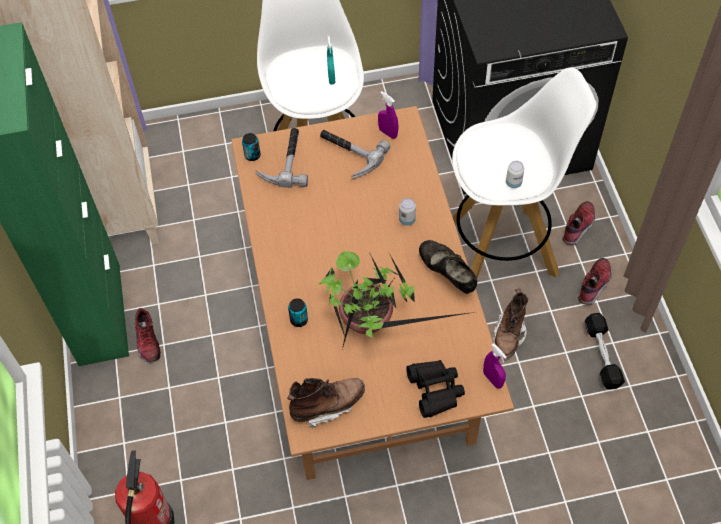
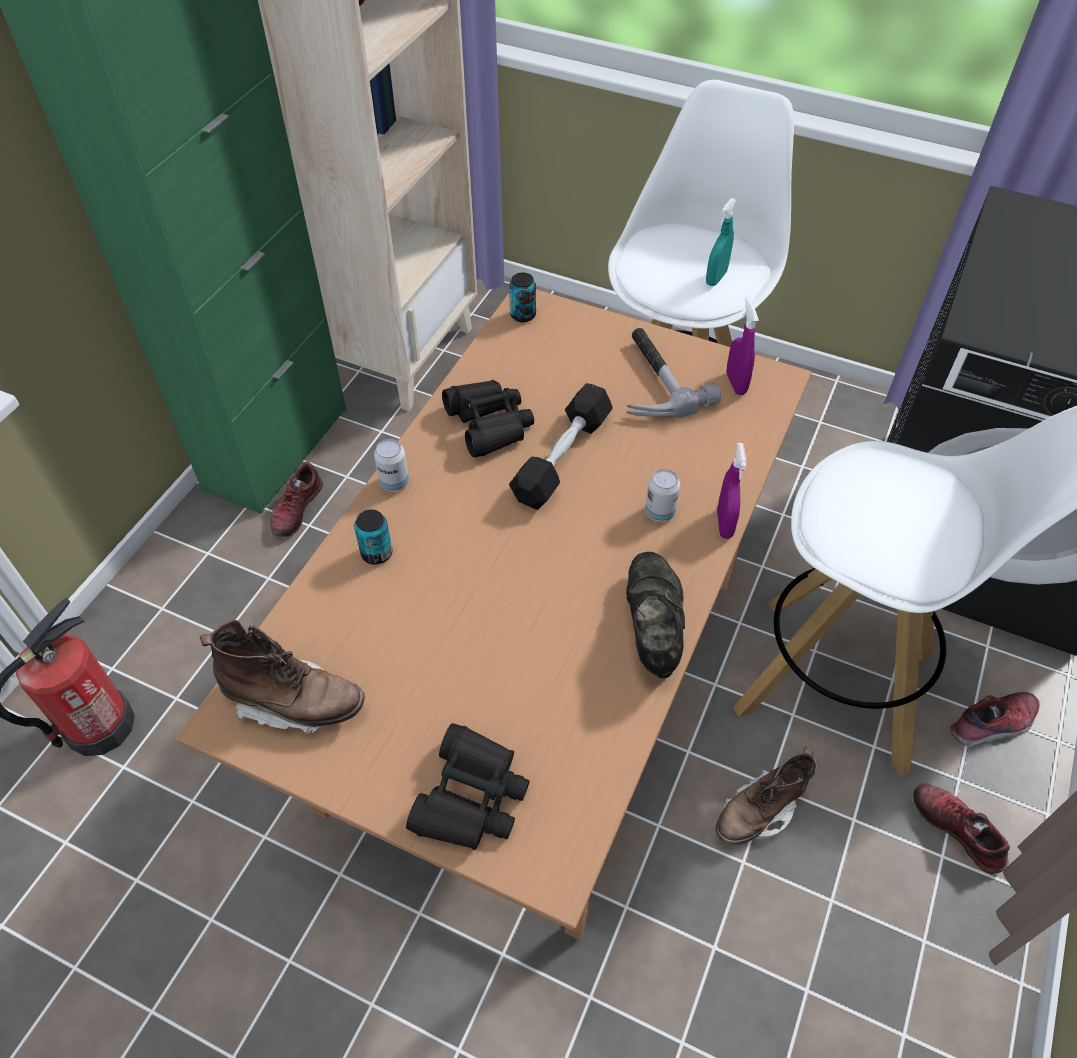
camera: 35 degrees right, 5 degrees down
hammer [255,128,308,188] -> none
potted plant [318,251,474,349] -> none
purple spray bottle [483,344,507,389] -> purple spray bottle moved to [717,443,746,539]
can [506,161,524,188] -> can moved to [374,439,409,492]
shoe [578,258,612,305] -> shoe turned 105 degrees counterclockwise [913,784,1010,874]
black dumbbell [584,313,625,389] -> black dumbbell moved to [509,383,613,510]
none -> black binoculars [442,380,534,457]

